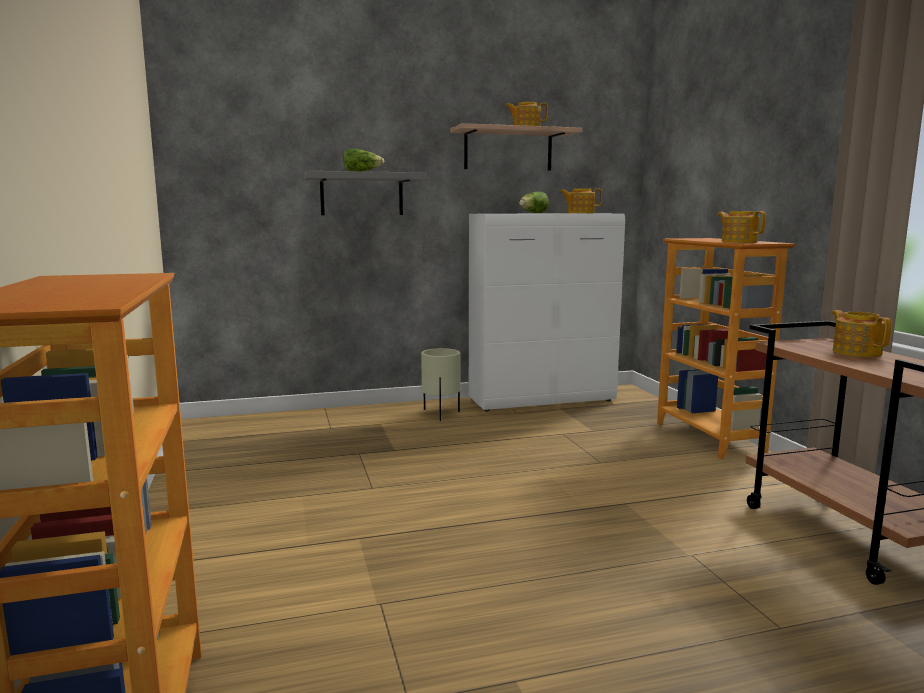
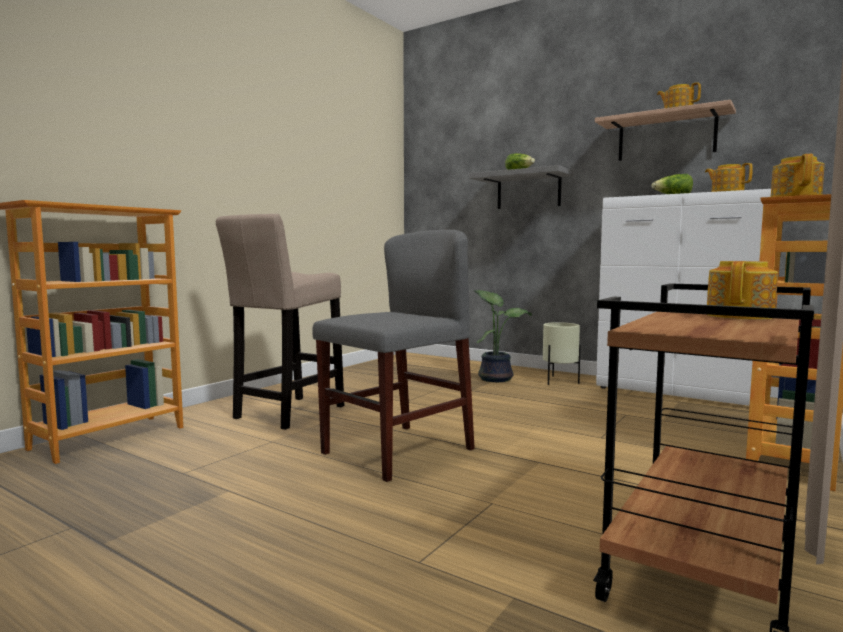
camera: 50 degrees right, 5 degrees down
none -> beige stool [216,214,344,430]
none -> grey chair [312,230,475,482]
none -> potted plant [474,290,532,382]

